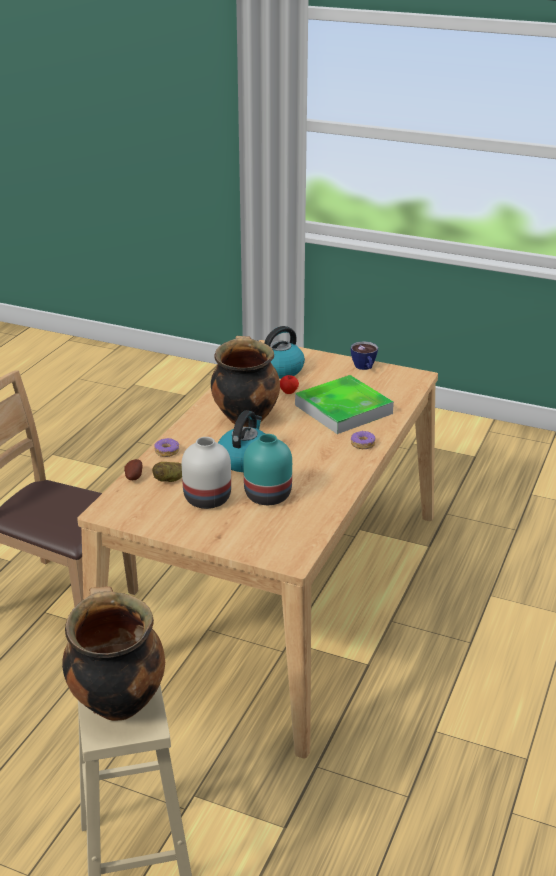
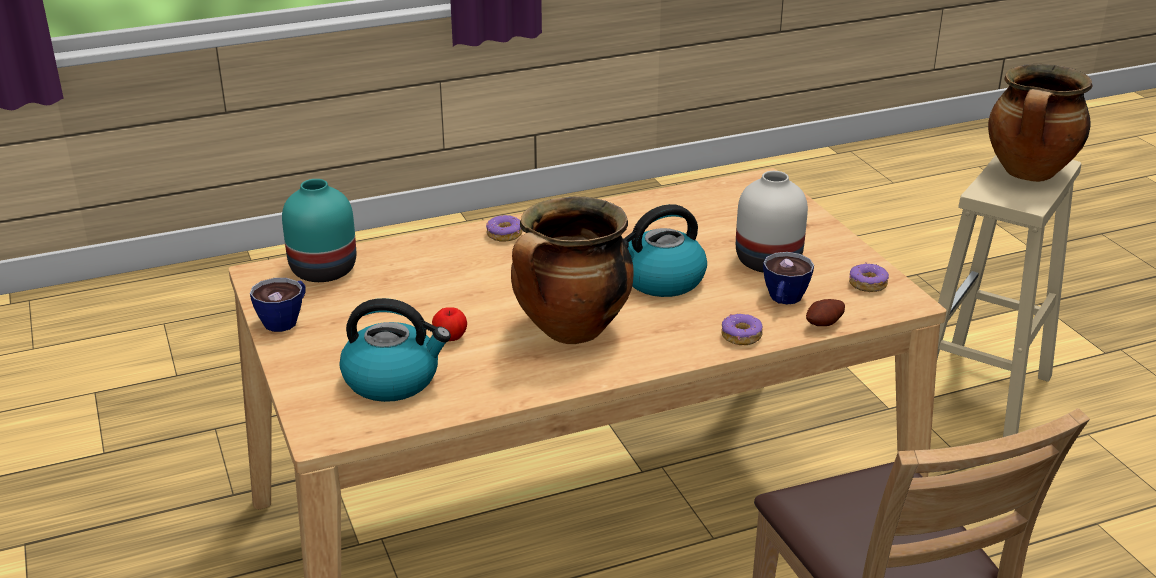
camera: 135 degrees left, 0 degrees up
potato [152,462,182,482] -> cup [763,252,814,304]
turquoise vase [243,434,292,505] -> turquoise vase moved to [282,179,356,282]
tray [295,375,394,434] -> none
none -> donut [849,262,889,292]

